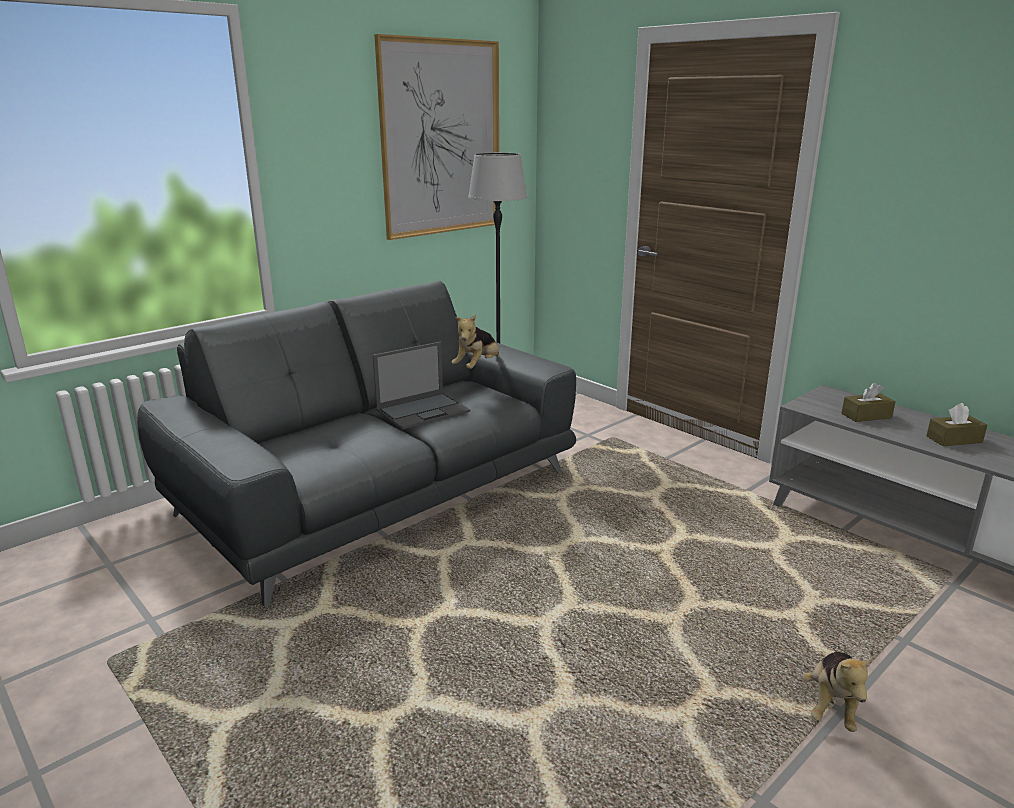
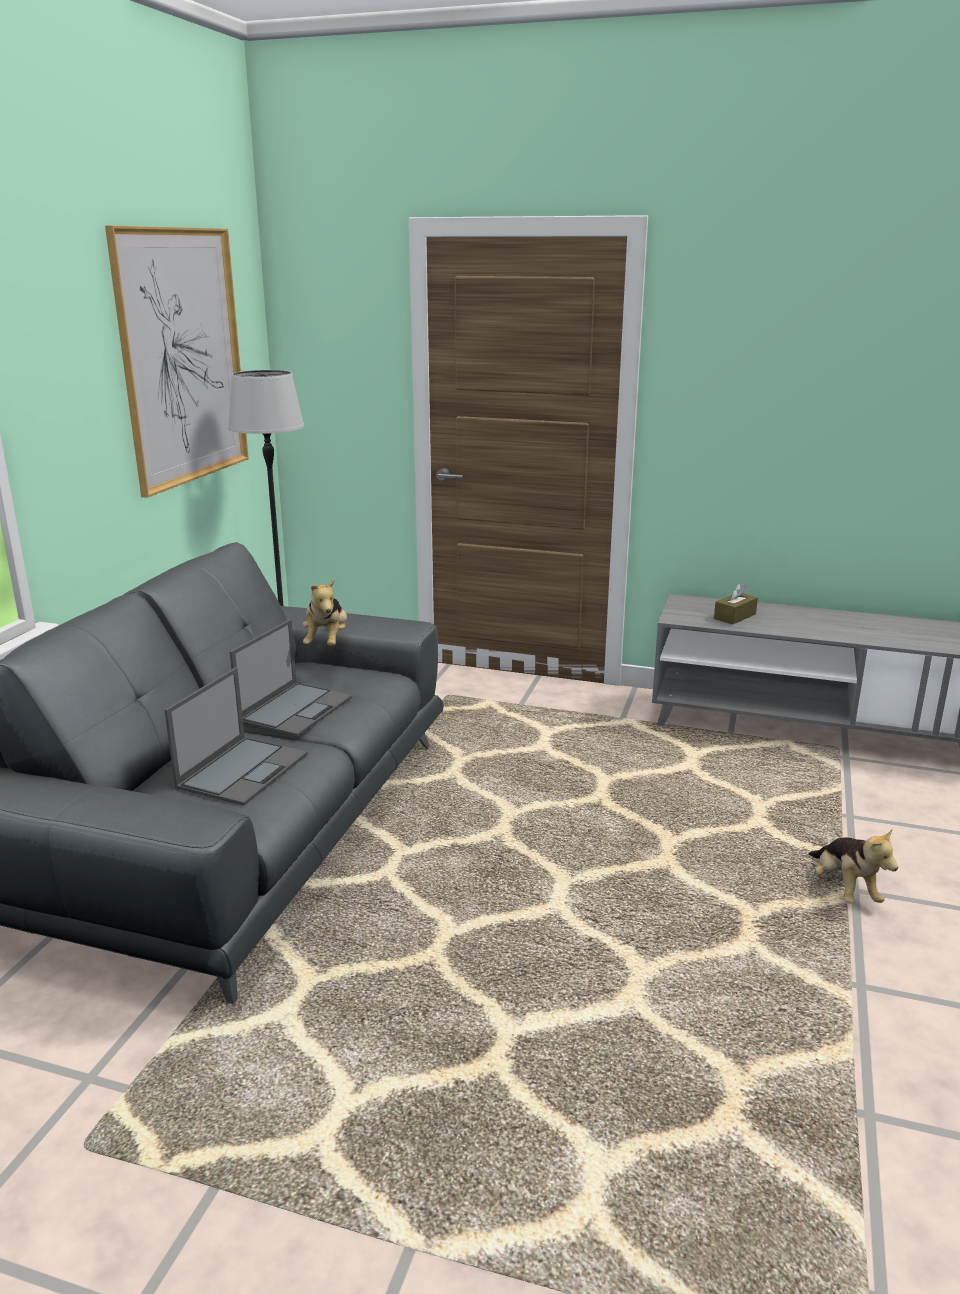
camera: 30 degrees left, 0 degrees up
brown tissue box [927,403,987,446] -> none
none -> laptop [164,667,307,806]

